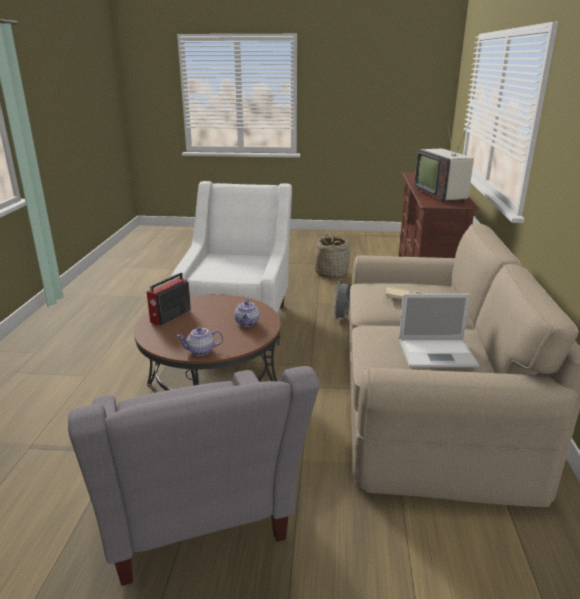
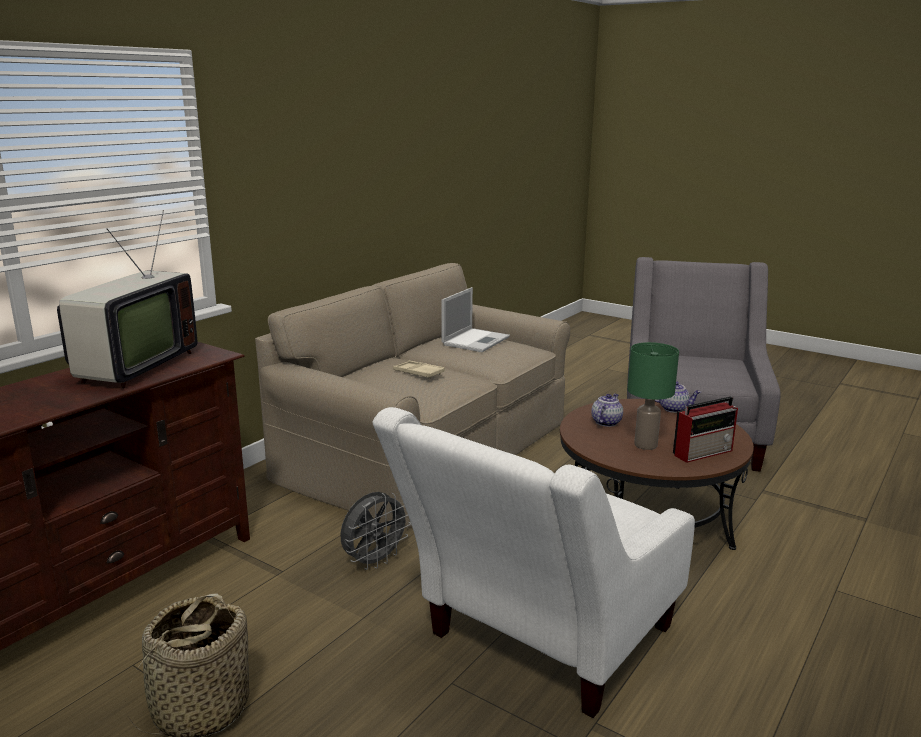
camera: 150 degrees left, 5 degrees down
laptop [399,294,479,367] -> laptop turned 90 degrees clockwise [441,287,510,352]
none -> green table lamp [627,342,679,450]

